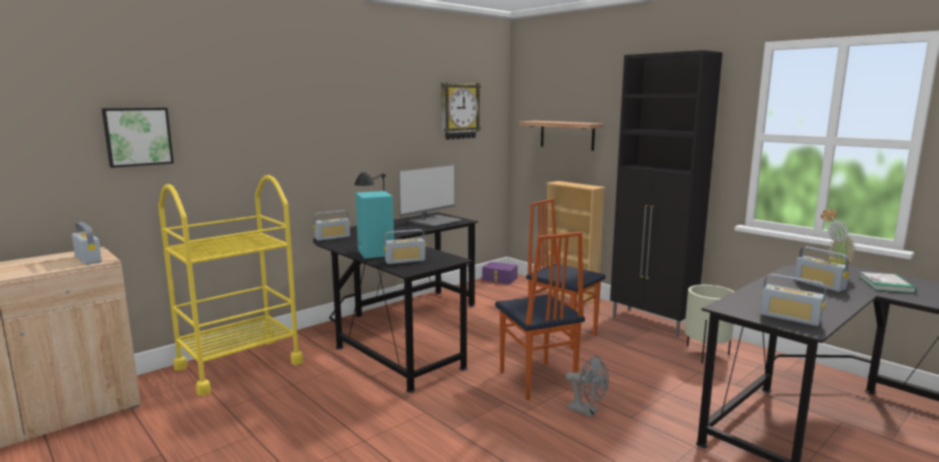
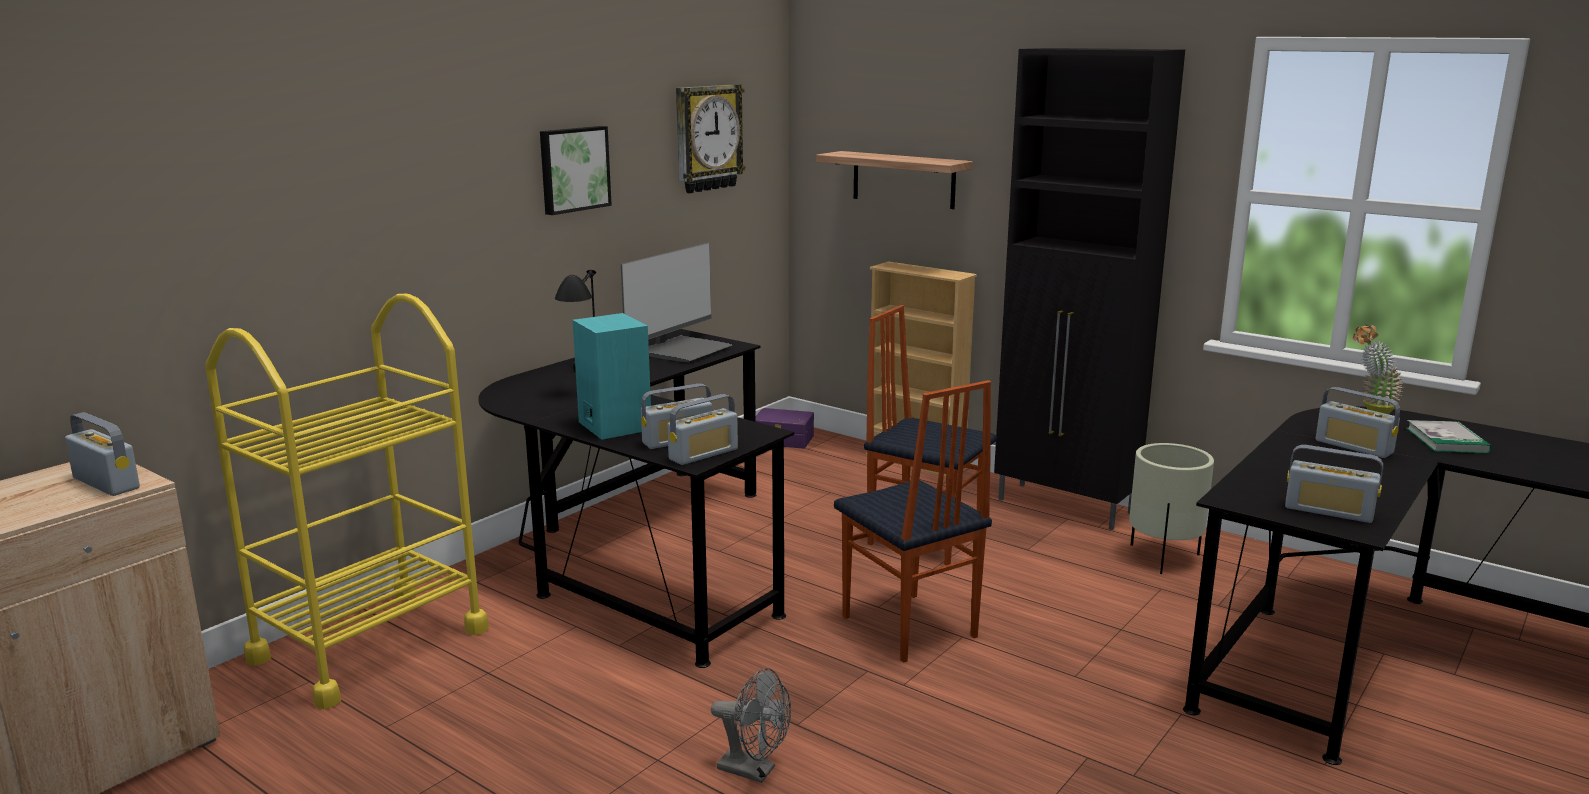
camera: 10 degrees left, 5 degrees up
picture [102,108,174,168] -> picture moved to [540,126,612,215]
radio [314,210,350,241] -> radio moved to [667,394,738,465]
grey fan [565,355,609,417] -> grey fan moved to [711,668,791,783]

